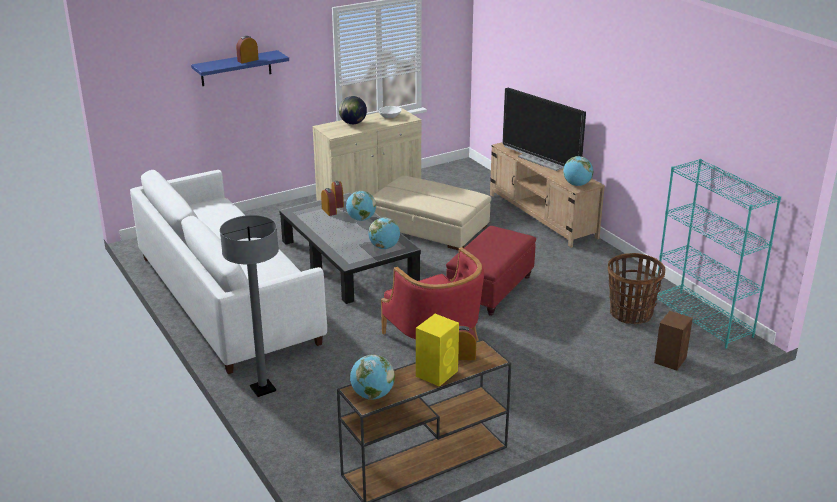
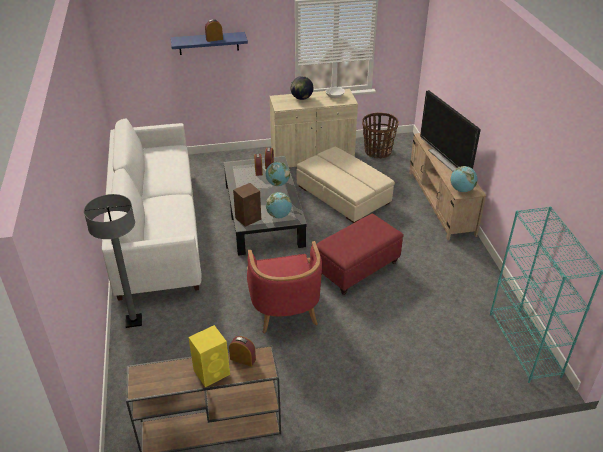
camera: 20 degrees right, 10 degrees up
globe [350,355,395,400] -> none
basket [608,253,665,324] -> basket moved to [362,113,399,159]
brown speaker [654,311,693,371] -> brown speaker moved to [233,183,261,227]

